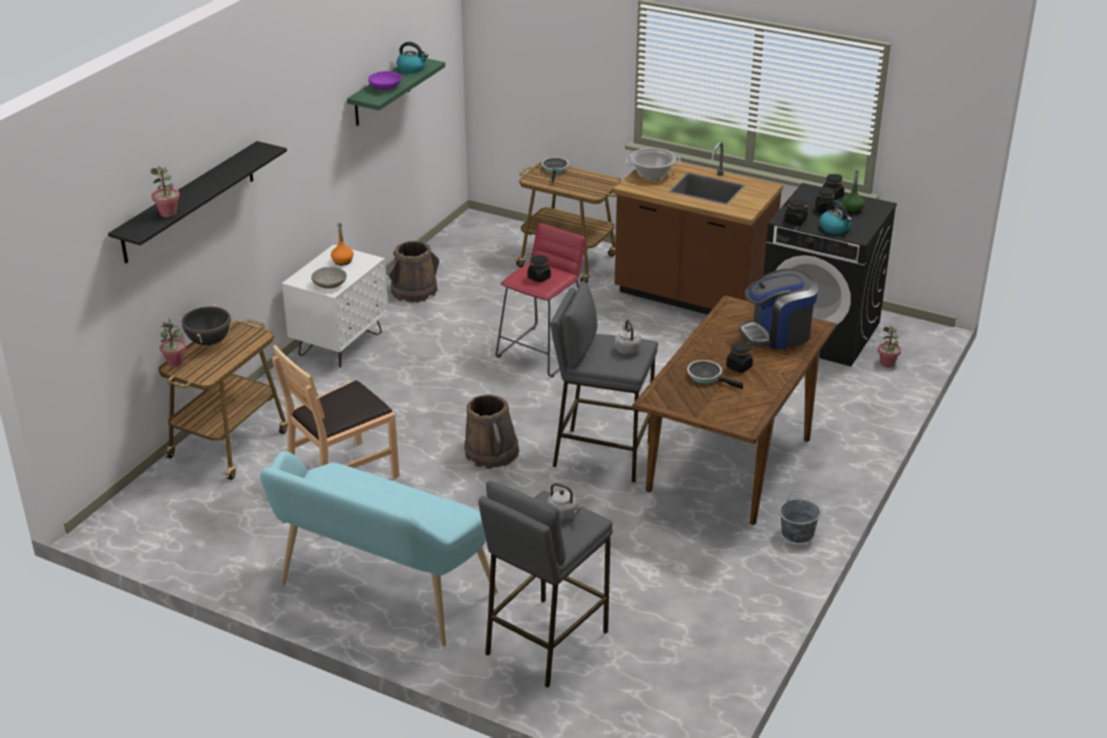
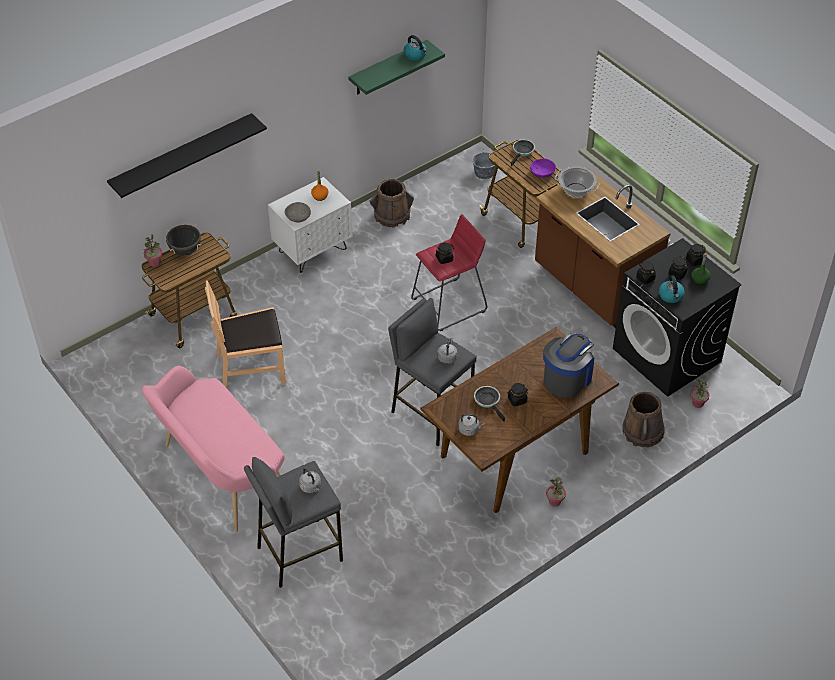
camera: 25 degrees right, 15 degrees up
potted plant [151,166,180,217] -> potted plant moved to [546,477,566,507]
turquoise bench [260,451,498,646] -> pink bench [141,366,285,532]
purple bowl [368,71,402,90] -> purple bowl moved to [530,158,556,178]
brown bucket [464,394,519,469] -> brown bucket moved to [622,392,665,447]
coffee machine [739,269,818,350] -> coffee machine turned 120 degrees clockwise [543,333,594,398]
grey bucket [779,491,821,543] -> grey bucket moved to [472,148,495,179]
none -> grey kettle [458,414,485,436]

